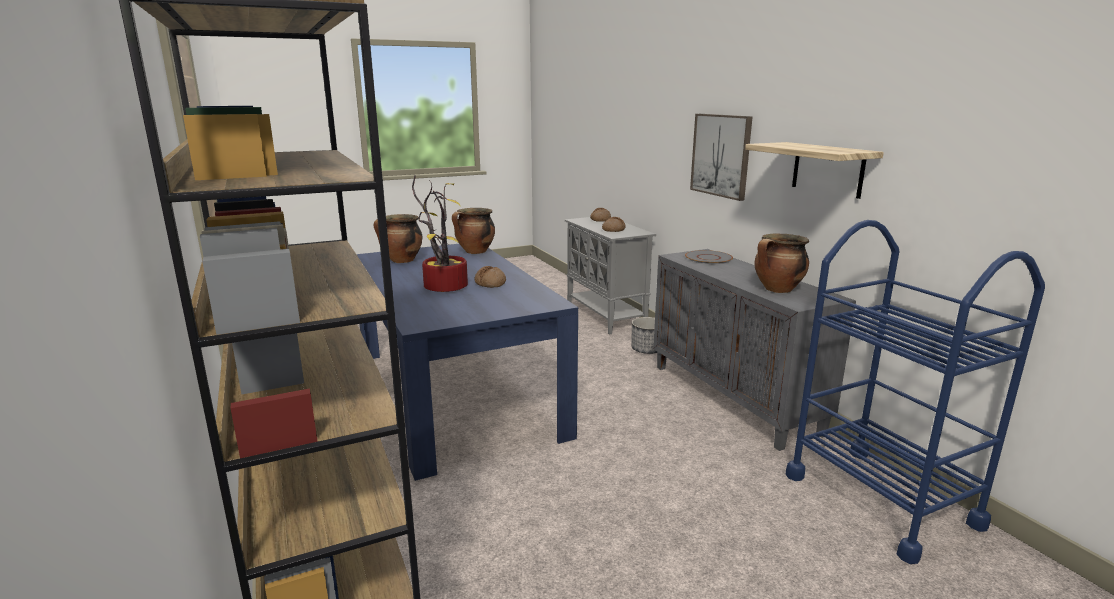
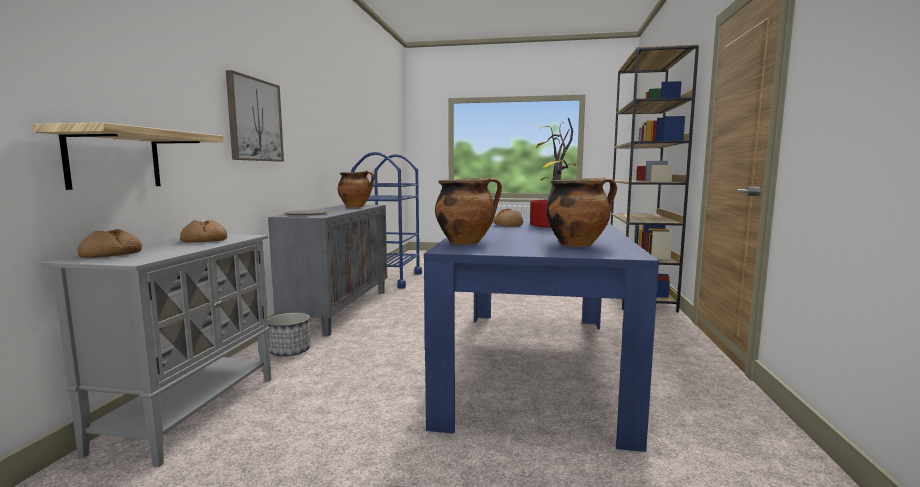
camera: 145 degrees left, 10 degrees down
shelf [745,142,884,199] -> shelf moved to [33,122,224,190]

